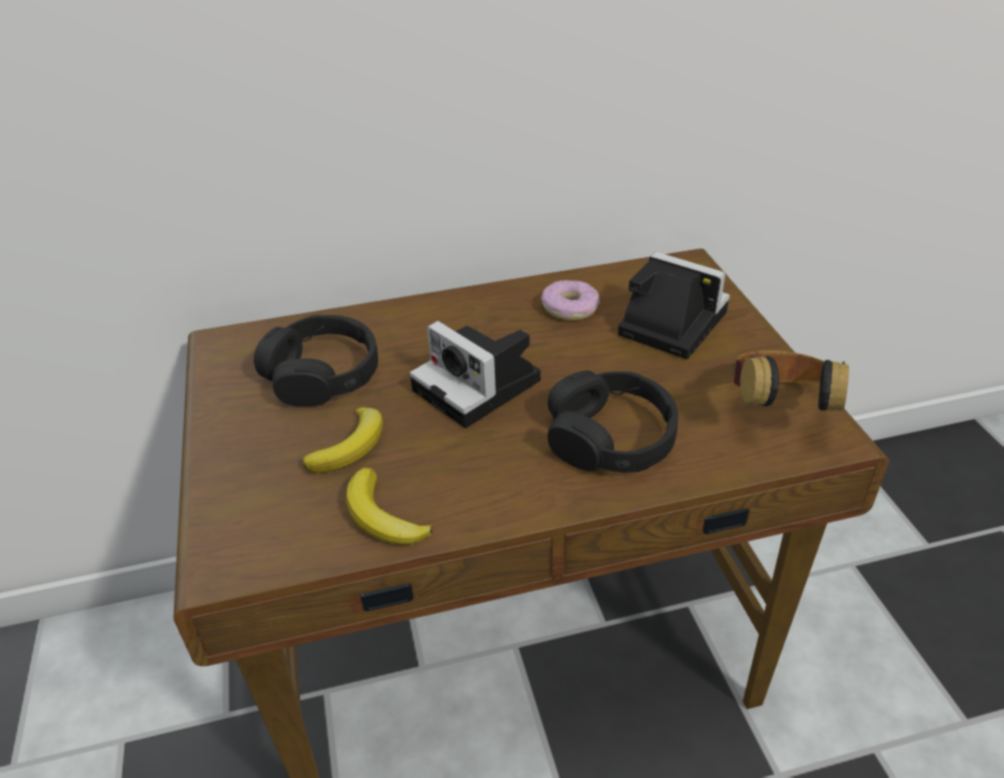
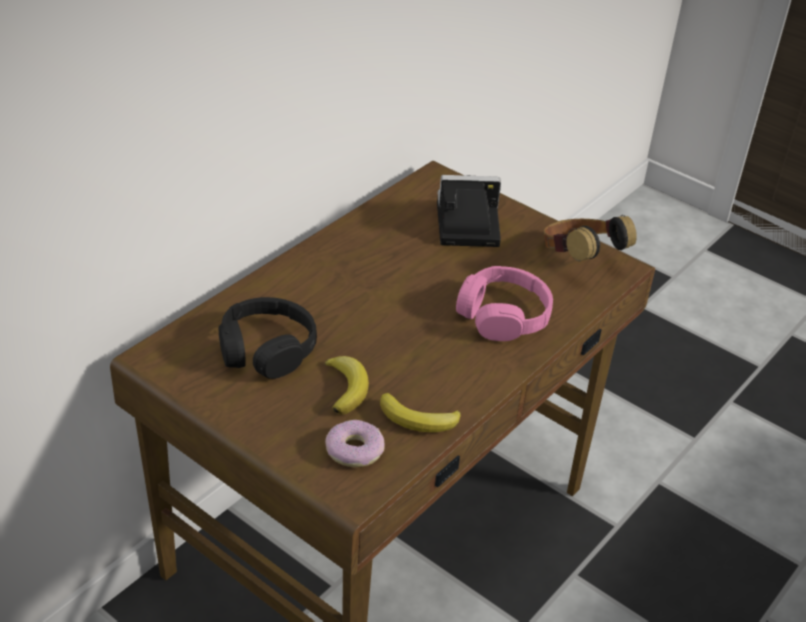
camera: 40 degrees left, 0 degrees up
camera [410,321,541,428] -> none
donut [541,280,600,321] -> donut moved to [325,420,385,467]
black headphones [548,370,678,473] -> pink headphones [456,266,553,341]

